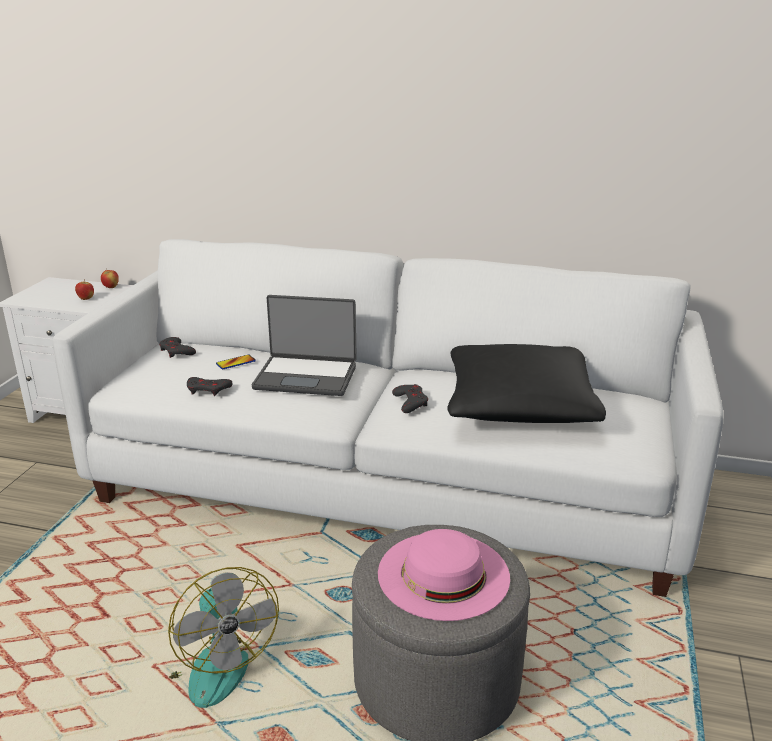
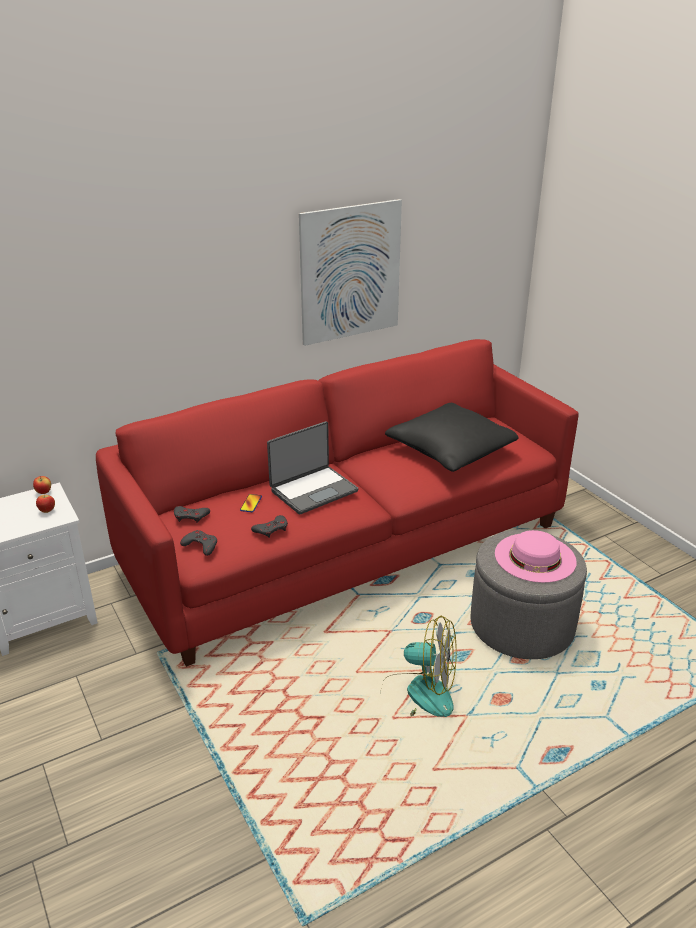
camera: 45 degrees left, 5 degrees up
white sofa [53,239,724,597] -> red sofa [96,339,579,667]
grey game controller [392,384,428,413] -> grey game controller moved to [180,530,217,556]
none -> picture [299,199,402,346]

